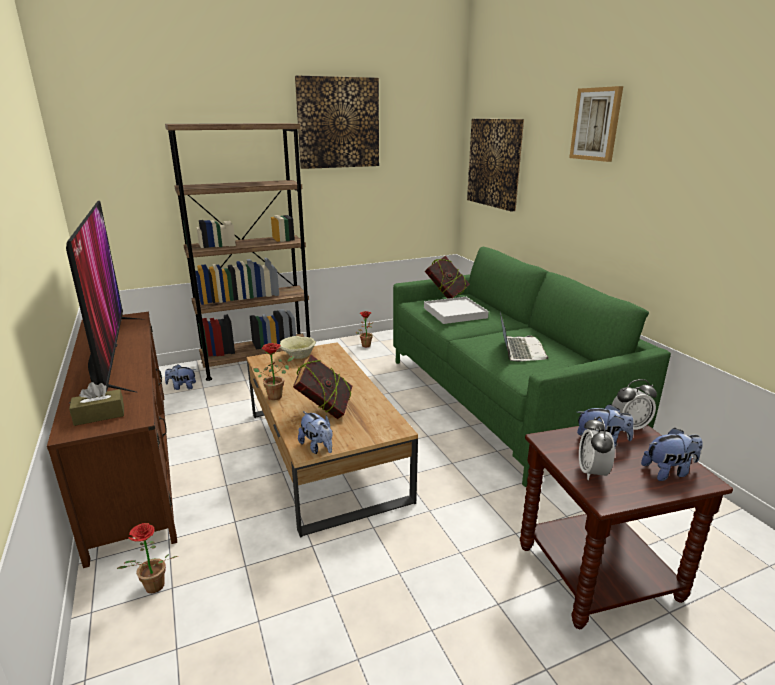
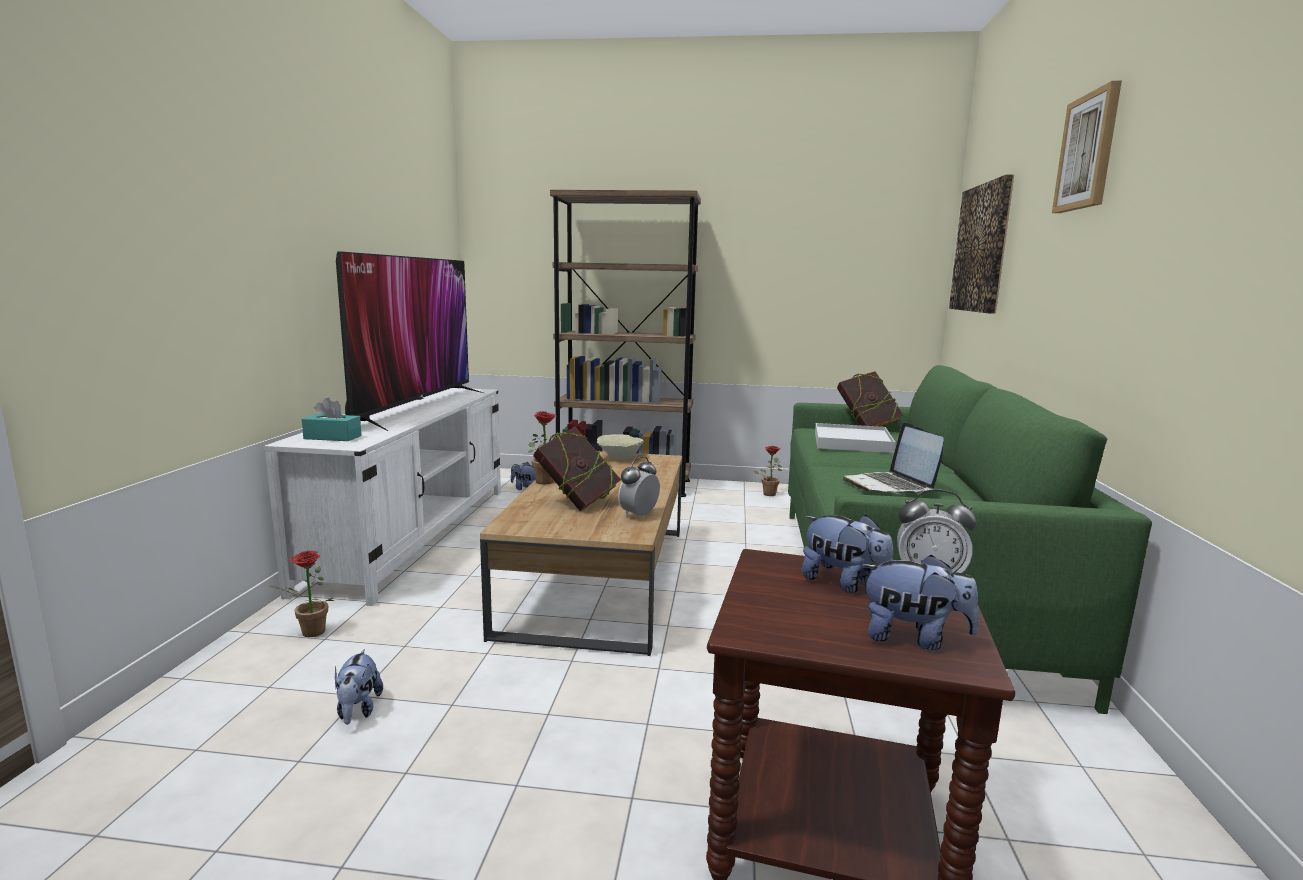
camera: 30 degrees right, 10 degrees down
brown tv stand [47,312,177,568] -> white tv stand [264,388,501,606]
brown tissue box [69,382,124,426] -> turquoise tissue box [302,398,362,441]
picture [295,75,379,169] -> none
plush toy [298,411,332,454] -> plush toy moved to [335,649,383,725]
laptop [500,312,548,362] -> laptop turned 135 degrees clockwise [843,422,944,494]
alarm clock [579,417,615,480] -> alarm clock moved to [618,456,660,517]

